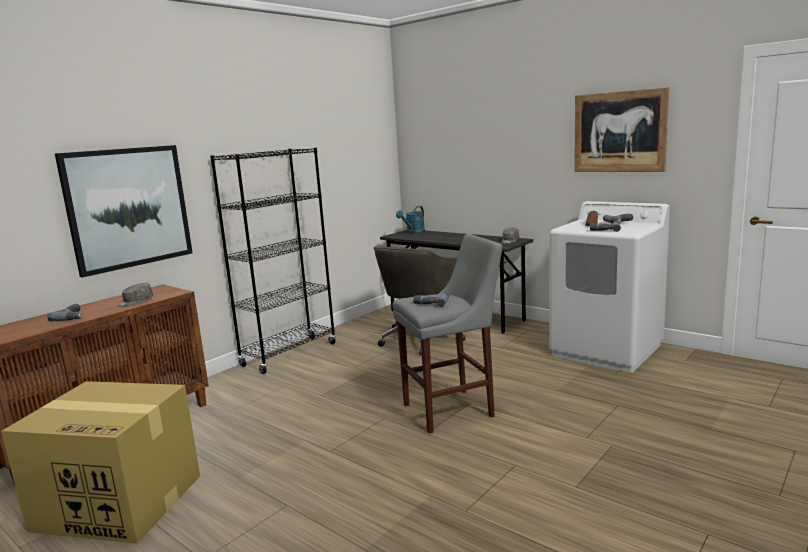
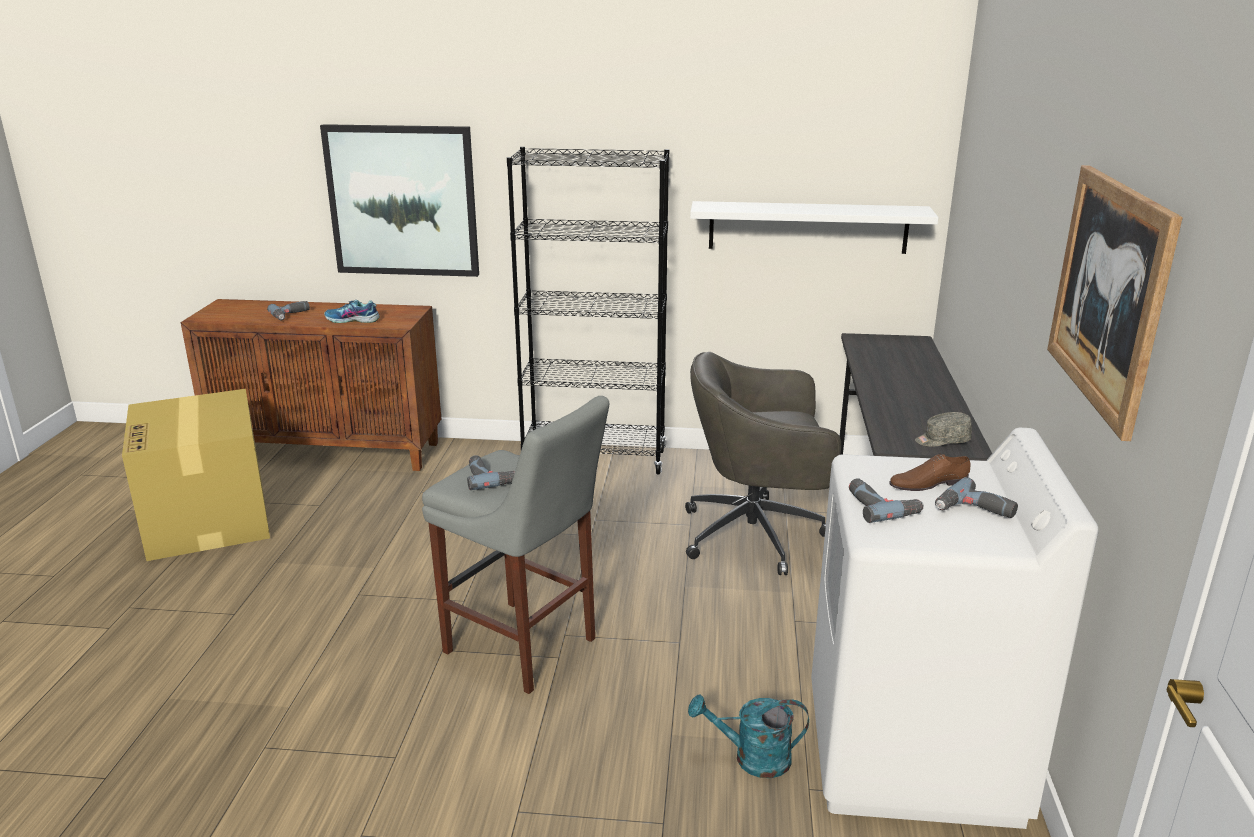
camera: 55 degrees right, 10 degrees up
grey cap [118,283,153,307] -> shoe [324,300,380,323]
turquoise watering can [396,206,425,234] -> turquoise watering can moved to [688,694,809,778]
none -> white shelf [690,201,938,254]

